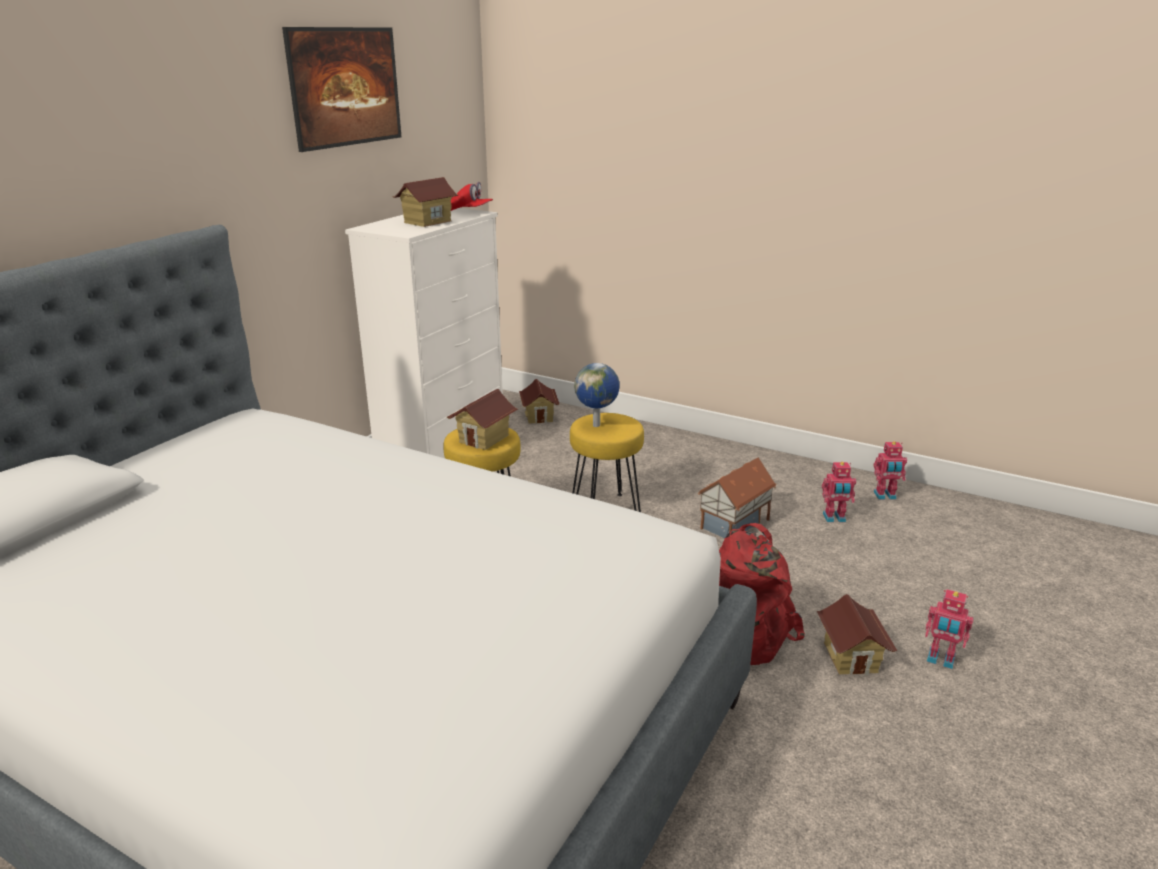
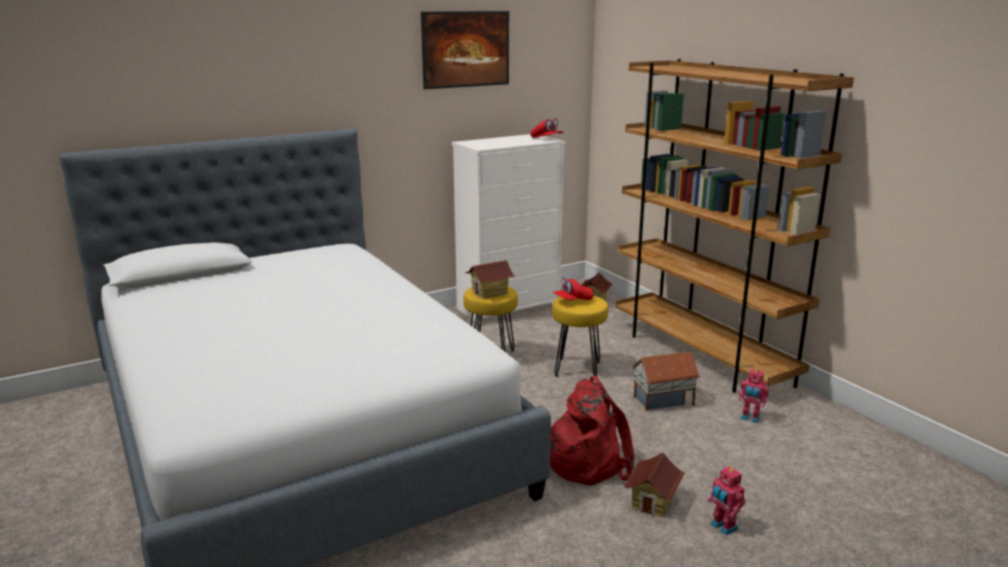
camera: 30 degrees right, 5 degrees down
toy house [392,177,458,227] -> none
globe [574,363,620,427] -> red cap [553,277,593,300]
toy robot [873,441,907,500] -> none
none -> brown bookcase [616,59,854,393]

